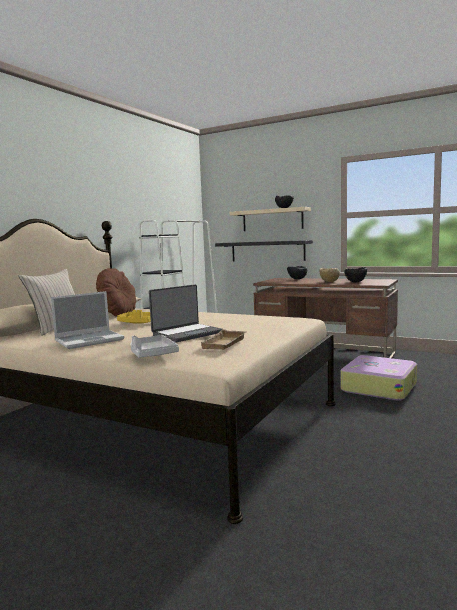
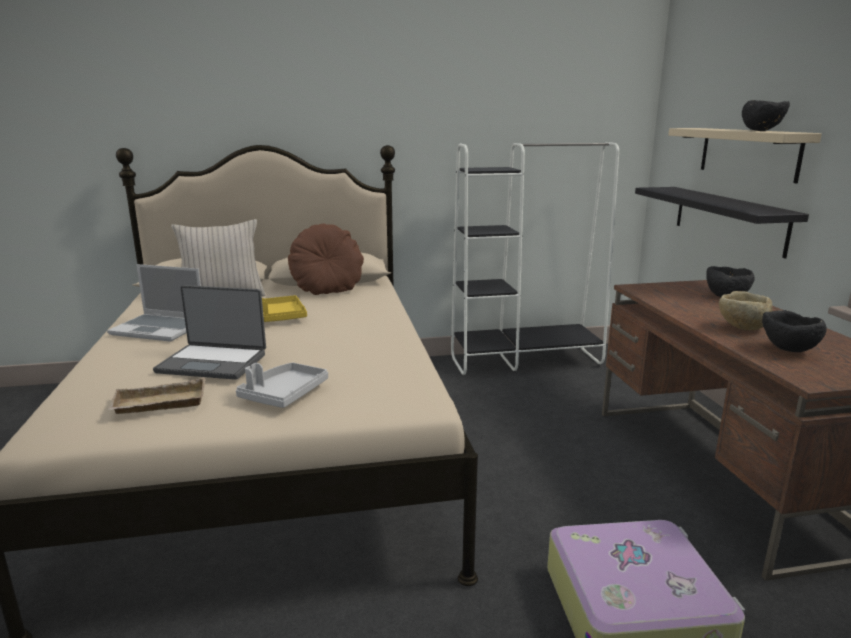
camera: 50 degrees right, 10 degrees up
grey tray [131,335,179,358] -> grey tray moved to [236,362,328,408]

